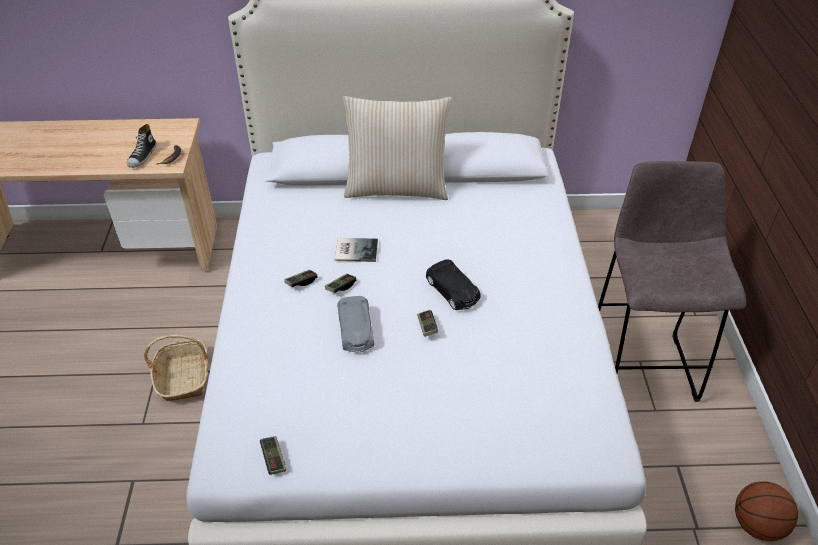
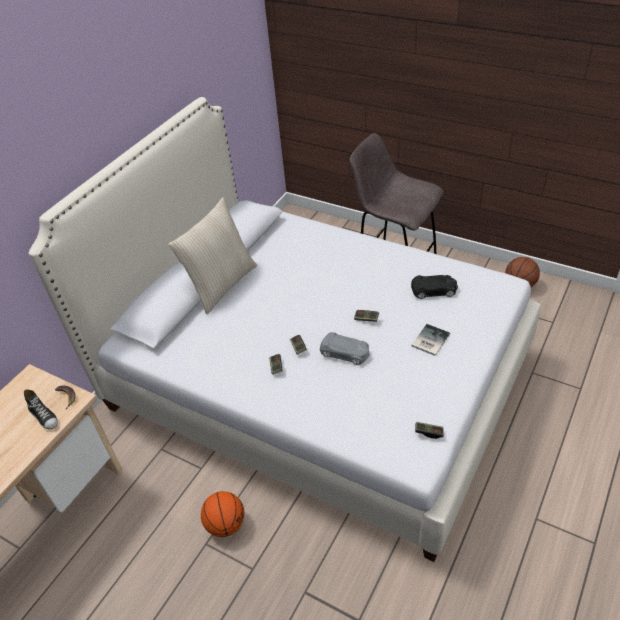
camera: 55 degrees left, 0 degrees up
basket [144,334,209,401] -> basketball [201,491,244,537]
book [335,238,378,262] -> book moved to [411,324,450,356]
black toy car [426,260,481,310] -> black toy car moved to [411,275,458,299]

